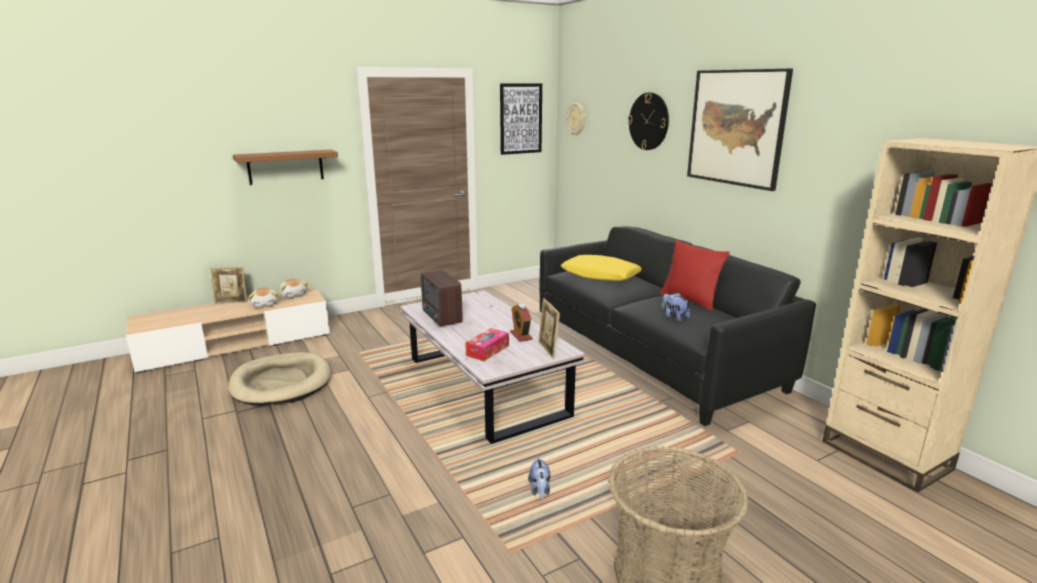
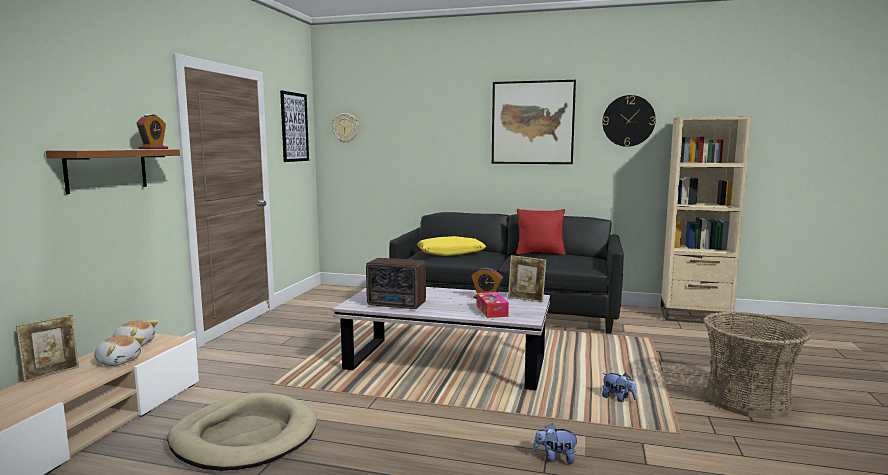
camera: 45 degrees left, 10 degrees down
wall clock [628,93,669,150] -> wall clock moved to [602,95,656,147]
plush toy [661,293,690,322] -> plush toy moved to [533,424,580,464]
none -> alarm clock [136,114,168,149]

